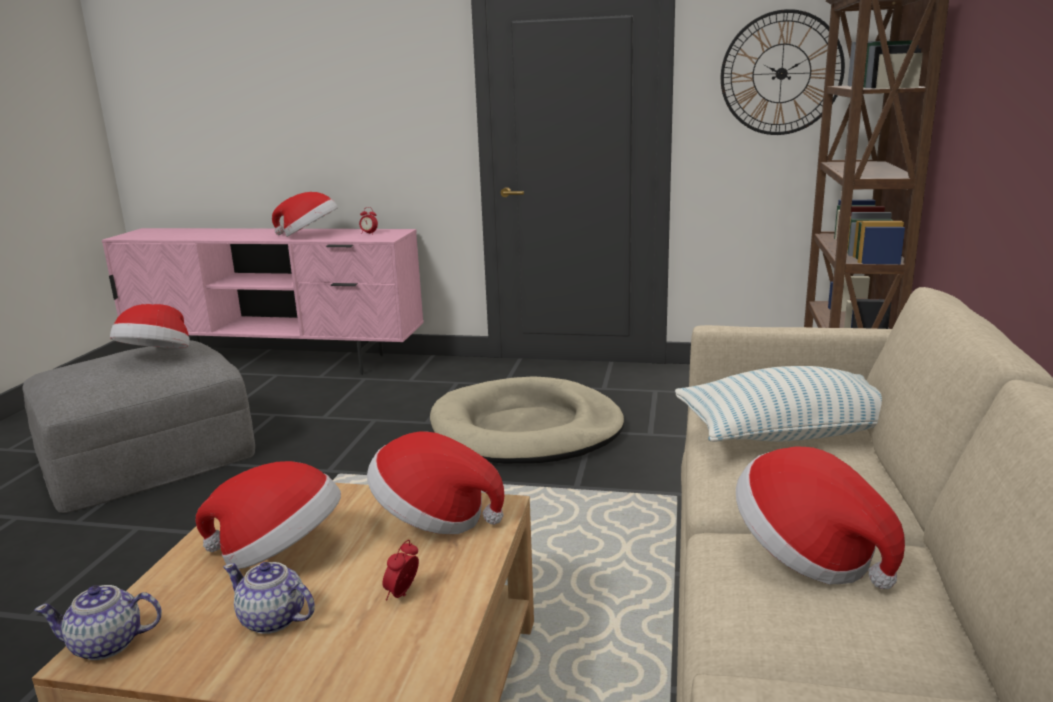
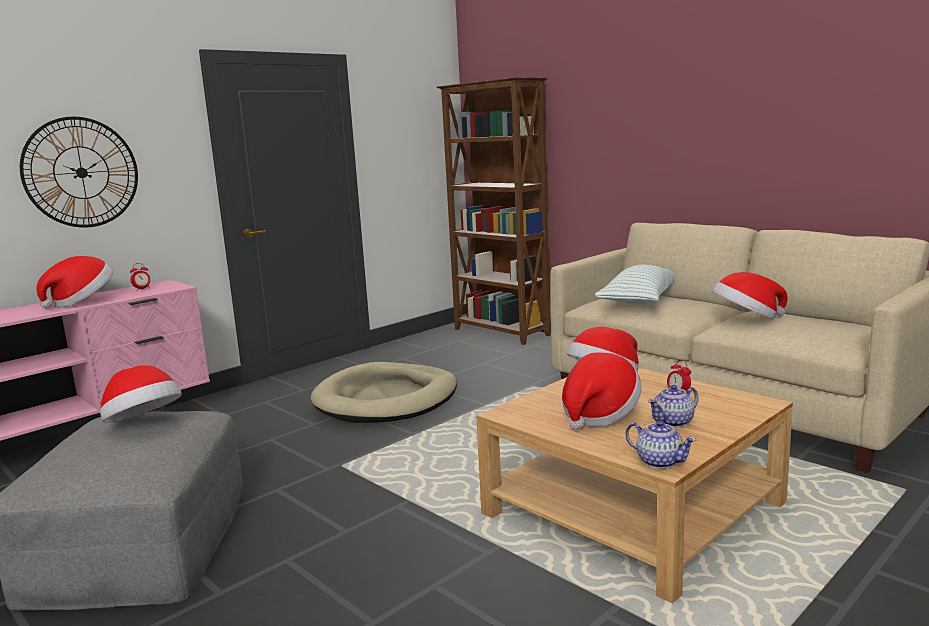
camera: 55 degrees left, 5 degrees down
teapot [34,585,162,660] -> teapot turned 75 degrees counterclockwise [625,420,696,469]
wall clock [721,9,845,135] -> wall clock moved to [20,117,138,228]

